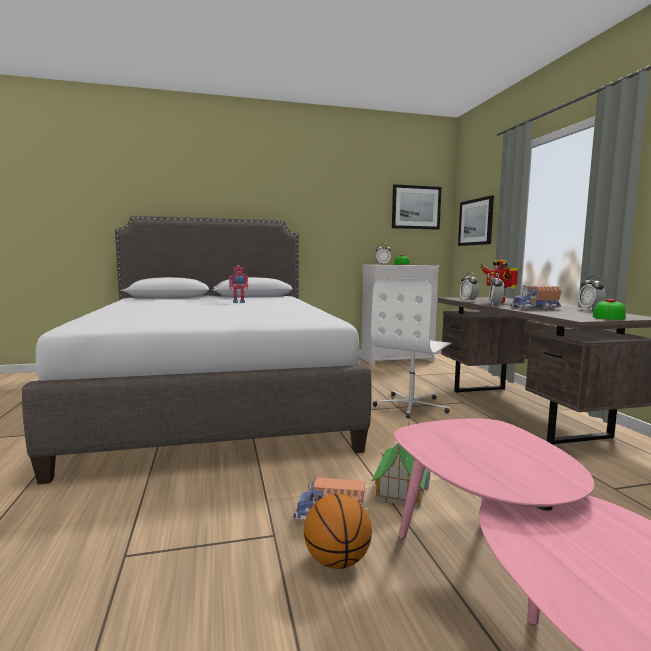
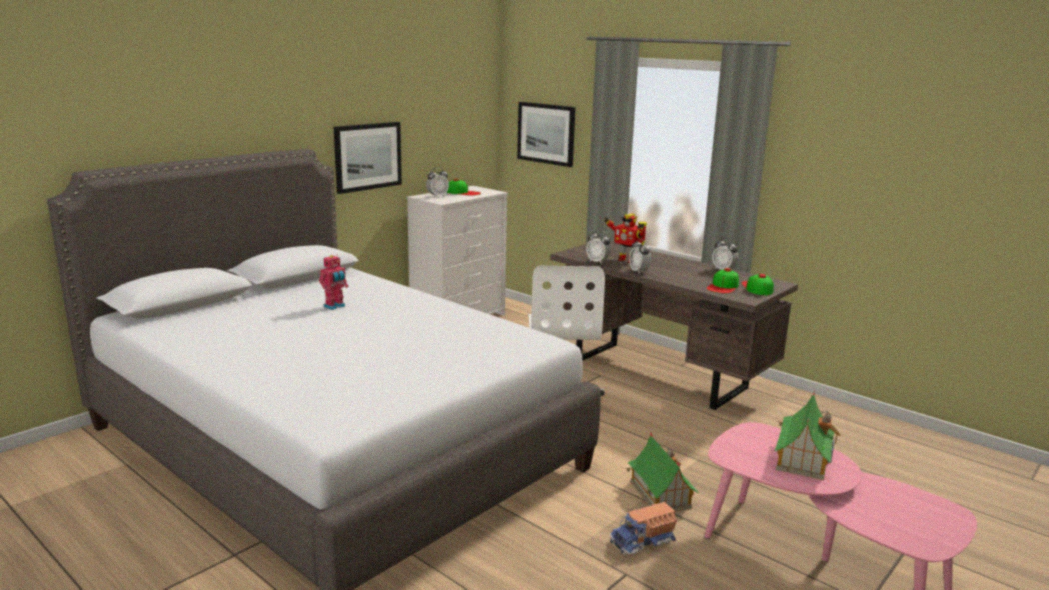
camera: 35 degrees left, 10 degrees up
basketball [304,494,372,569] -> none
picture [392,184,442,230] -> picture moved to [334,122,402,194]
toy truck [510,285,562,309] -> none
none -> cap [707,268,739,293]
none -> toy house [775,392,840,480]

